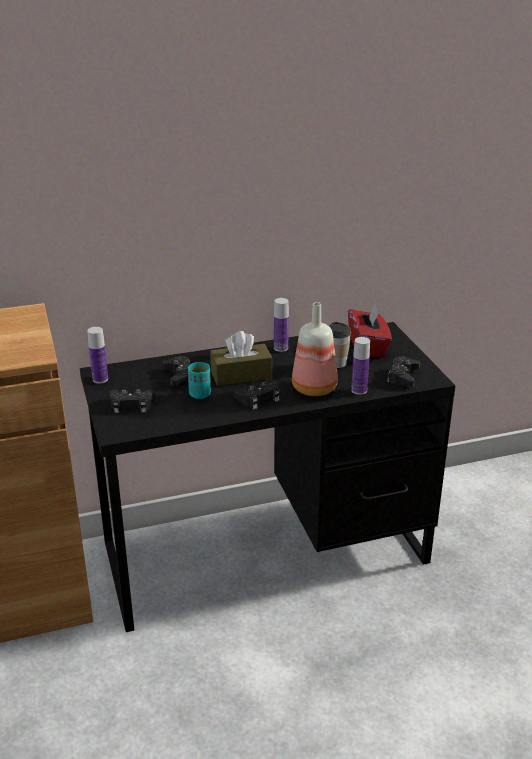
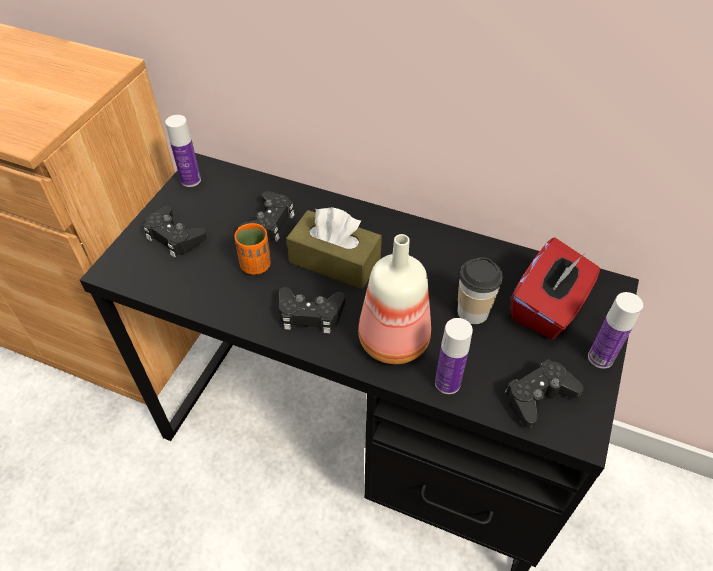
camera: 40 degrees right, 20 degrees up
turquoise cup [188,362,211,399] -> orange cup [234,223,271,275]
bottle [274,298,289,352] -> bottle moved to [588,292,643,368]

